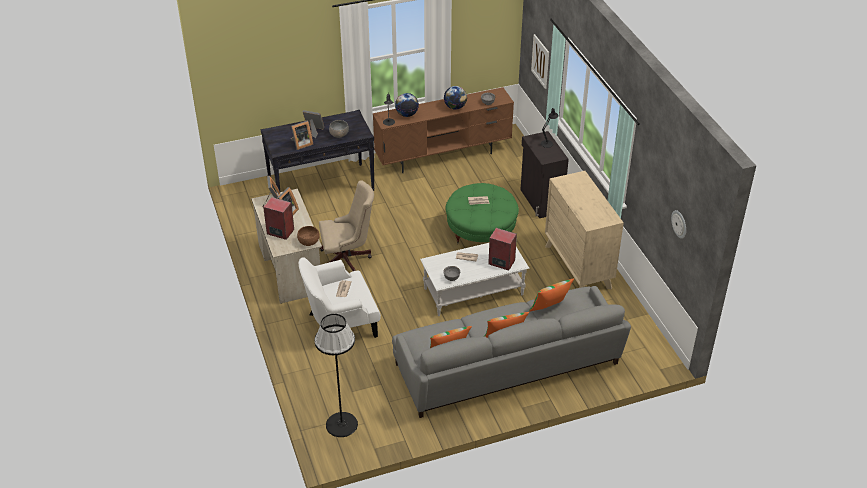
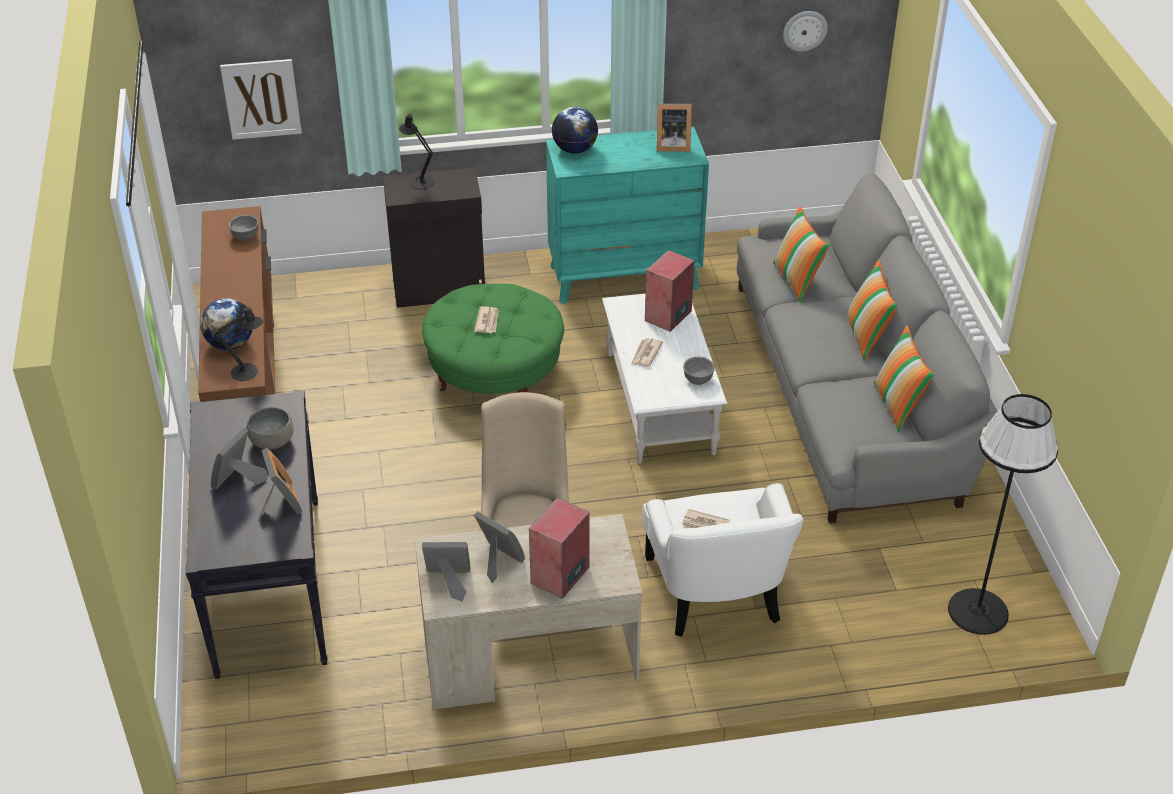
camera: 80 degrees left, 0 degrees up
brown bowl [297,226,319,246] -> none
globe [444,86,467,110] -> globe moved to [552,107,598,154]
beige dresser [545,171,624,290] -> turquoise dresser [546,127,709,304]
none -> picture frame [657,104,692,152]

